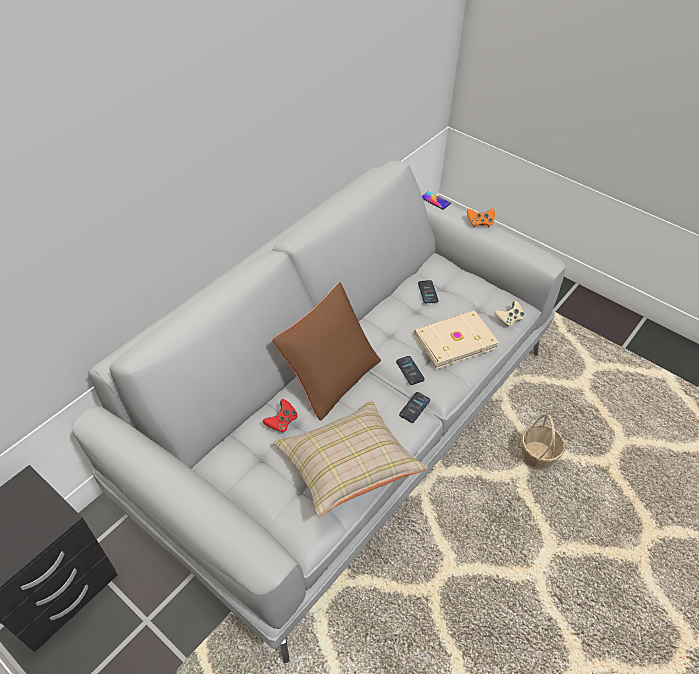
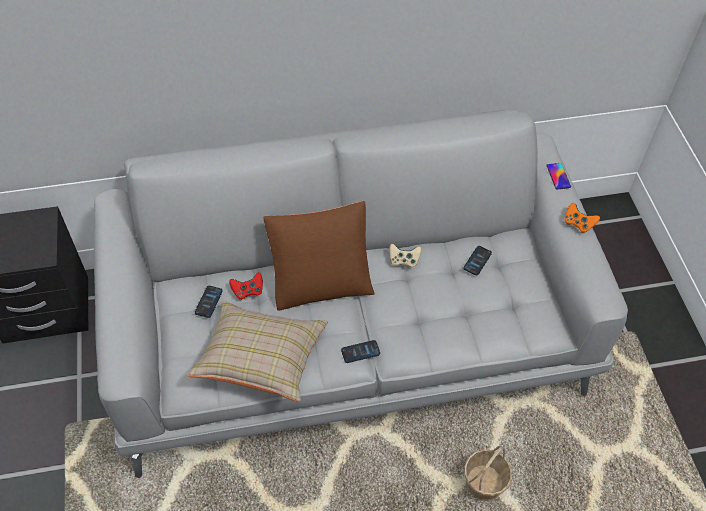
camera: 40 degrees right, 5 degrees up
phone [396,356,425,385] -> phone moved to [195,286,223,318]
beige book [414,310,499,369] -> none
beige game controller [494,301,524,327] -> beige game controller moved to [389,244,421,268]

